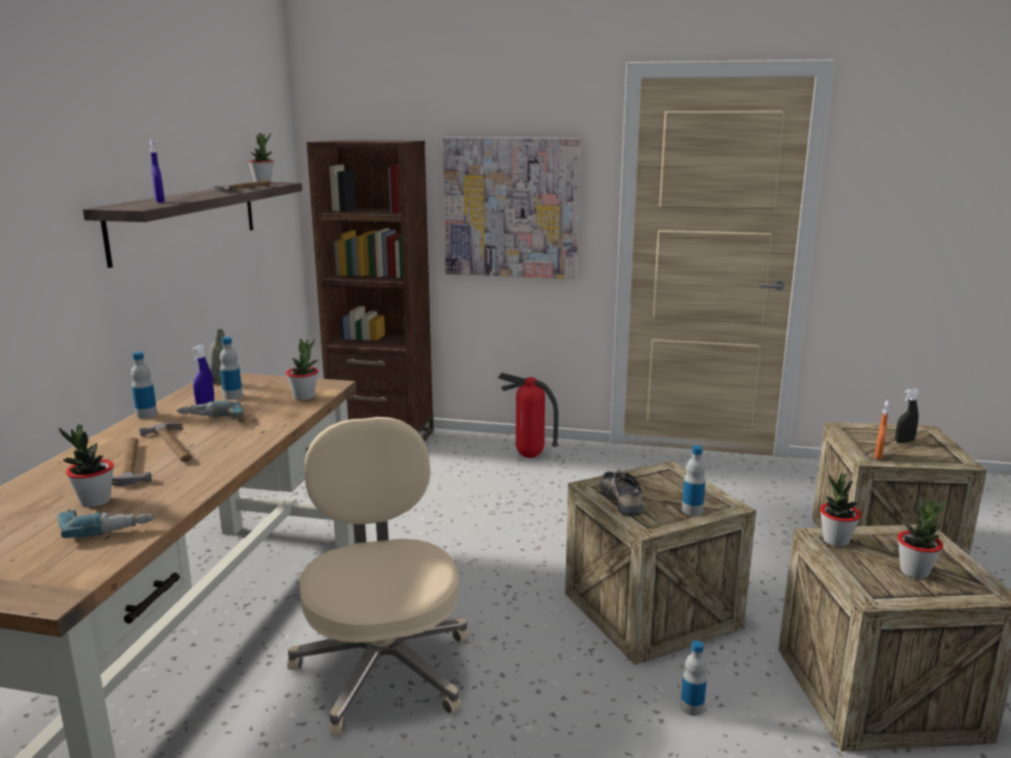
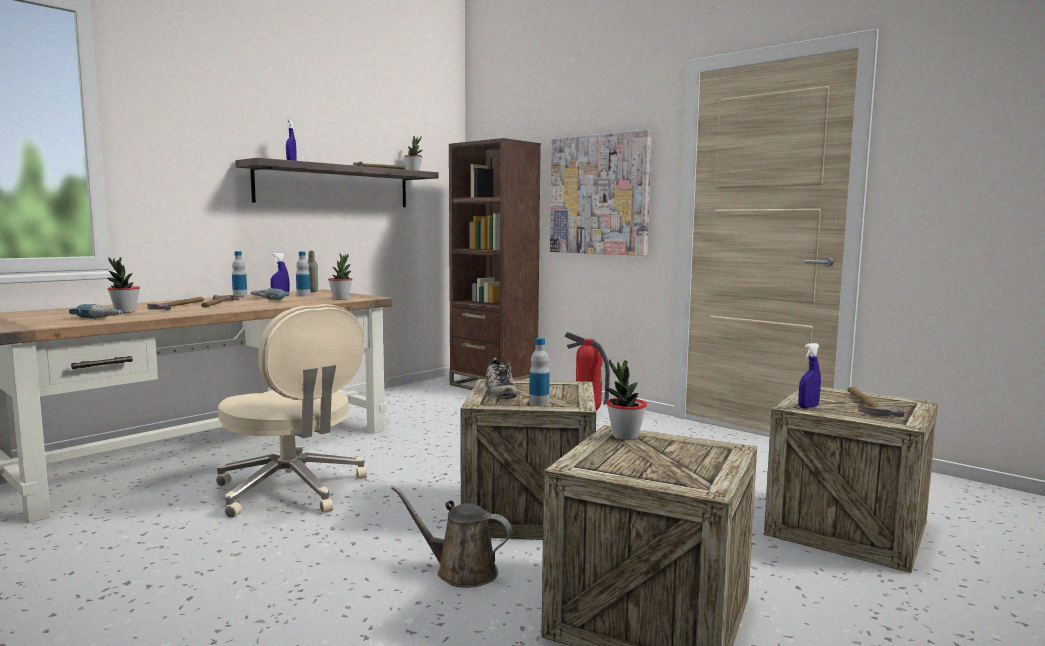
camera: 30 degrees right, 10 degrees down
beige office chair [287,417,469,735] -> beige office chair turned 120 degrees clockwise [216,304,367,518]
shoe [600,469,644,517] -> shoe turned 150 degrees clockwise [485,358,518,399]
bottle [681,640,707,716] -> brown watering can [391,486,512,588]
orange spray bottle [874,401,889,460] -> blue spray bottle [798,343,821,408]
black spray bottle [895,388,920,443] -> hammer [847,387,904,417]
potted plant [897,499,947,579] -> none

